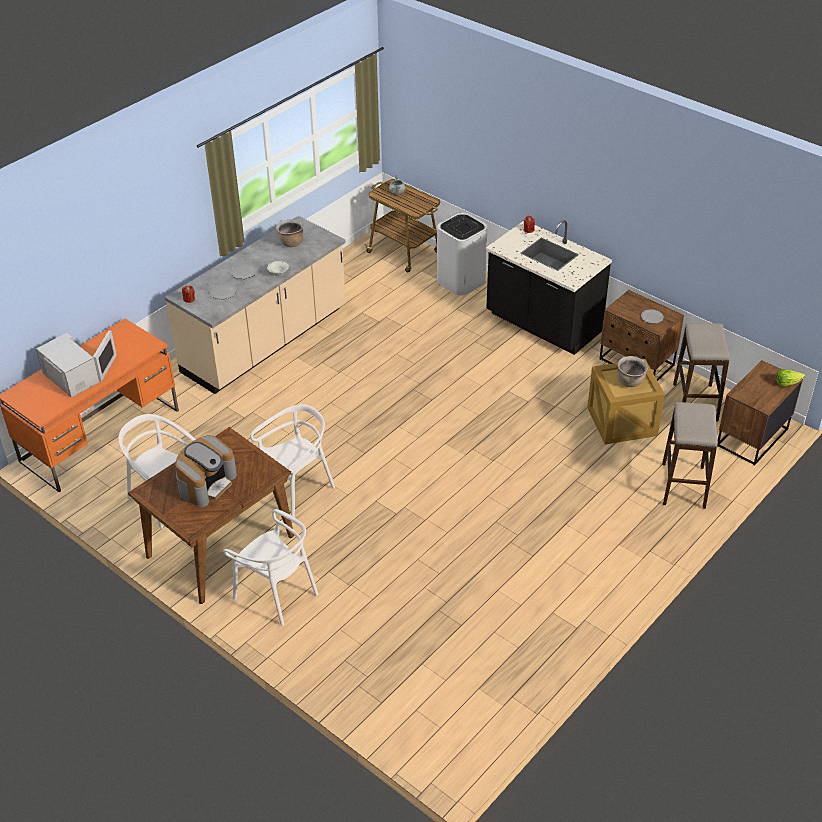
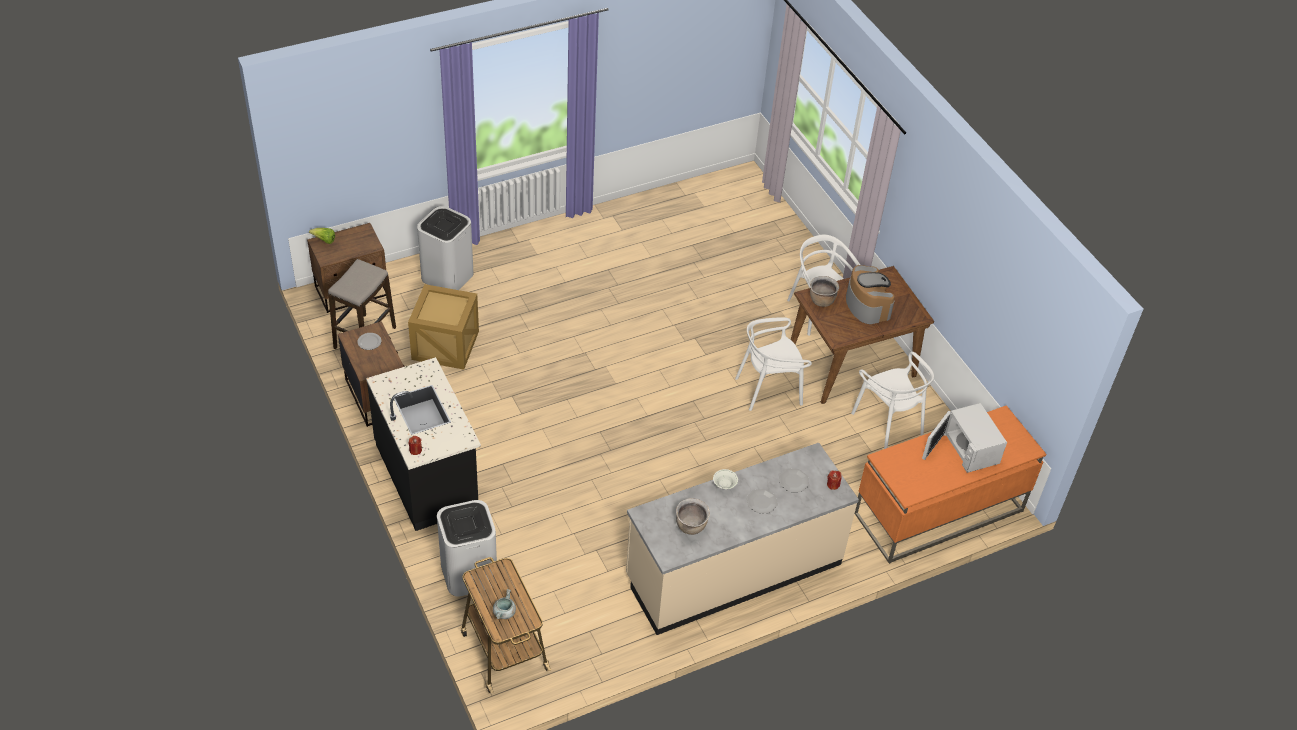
camera: 160 degrees left, 5 degrees up
coffee machine [175,435,237,507] -> coffee machine turned 105 degrees clockwise [846,265,895,324]
brown cooking pot [617,356,648,387] -> brown cooking pot moved to [810,276,839,307]
stool [662,402,718,509] -> white trash can [417,206,473,290]

